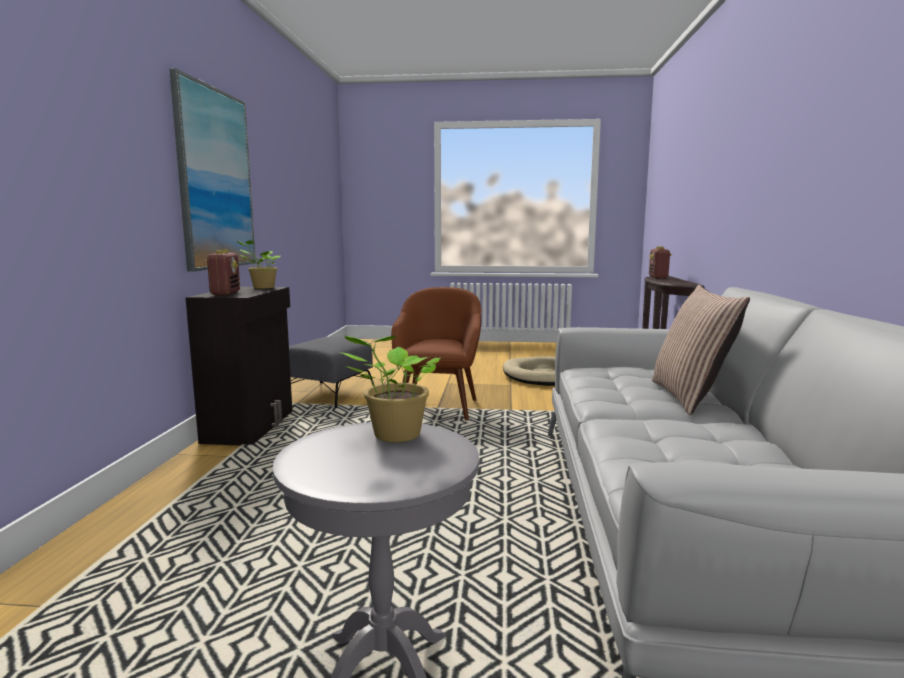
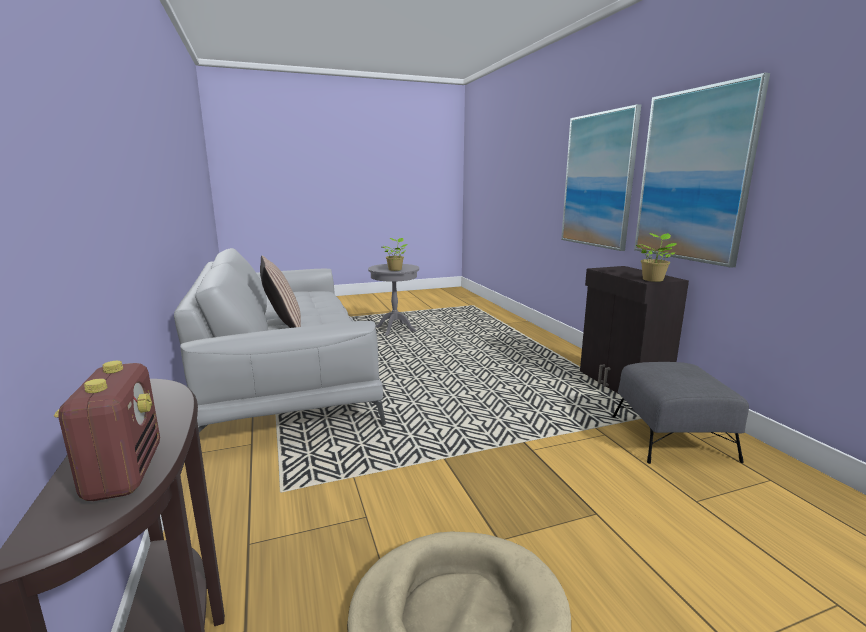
camera: 155 degrees right, 5 degrees up
radio [205,250,240,296] -> none
brown armchair [391,287,481,420] -> none
none -> picture [561,104,641,251]

